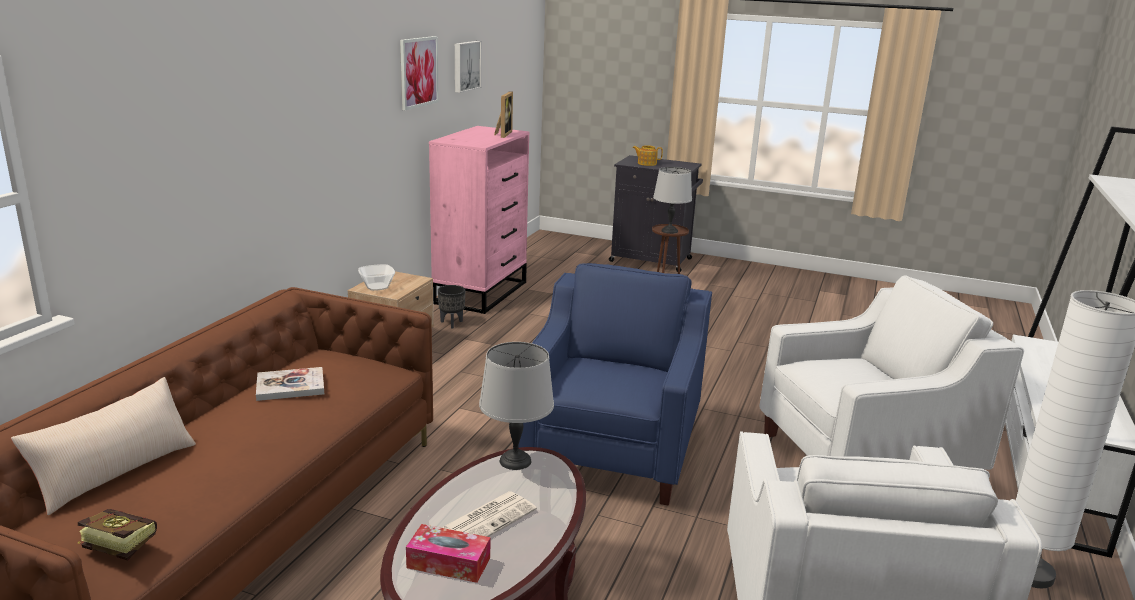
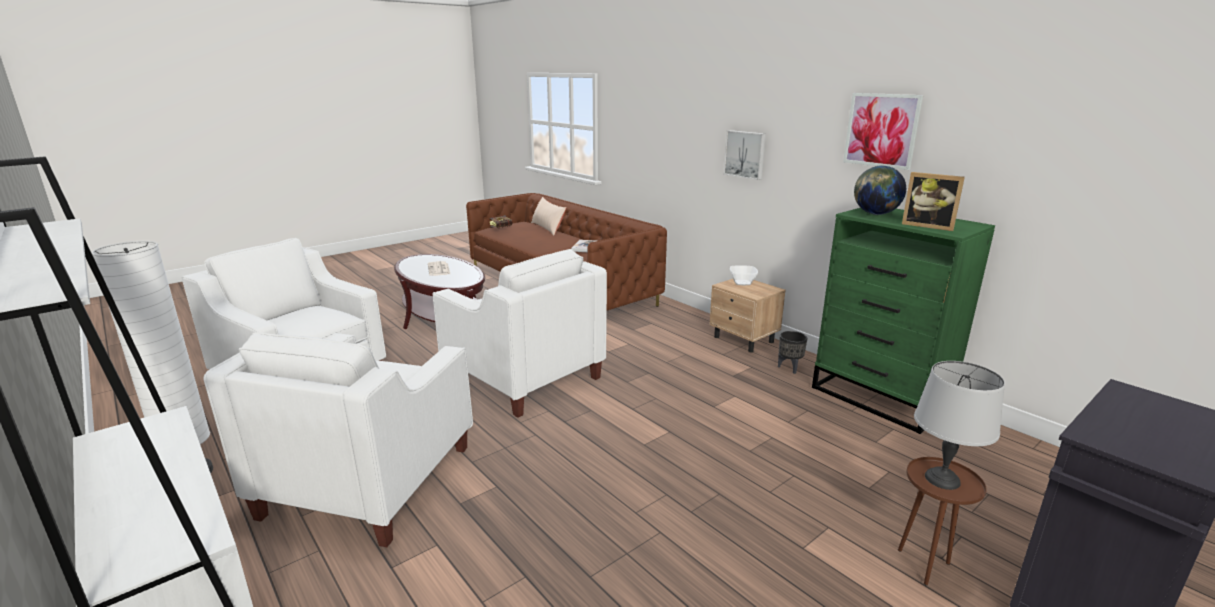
camera: 120 degrees right, 0 degrees up
tissue box [406,524,490,583] -> none
pink dresser [429,126,530,314] -> green dresser [812,208,995,434]
picture [455,41,481,93] -> picture moved to [724,130,766,180]
grey table lamp [479,342,554,470] -> none
blue armchair [518,263,712,506] -> white armchair [433,249,607,418]
teapot [633,145,663,166] -> none
none -> globe [854,165,906,215]

